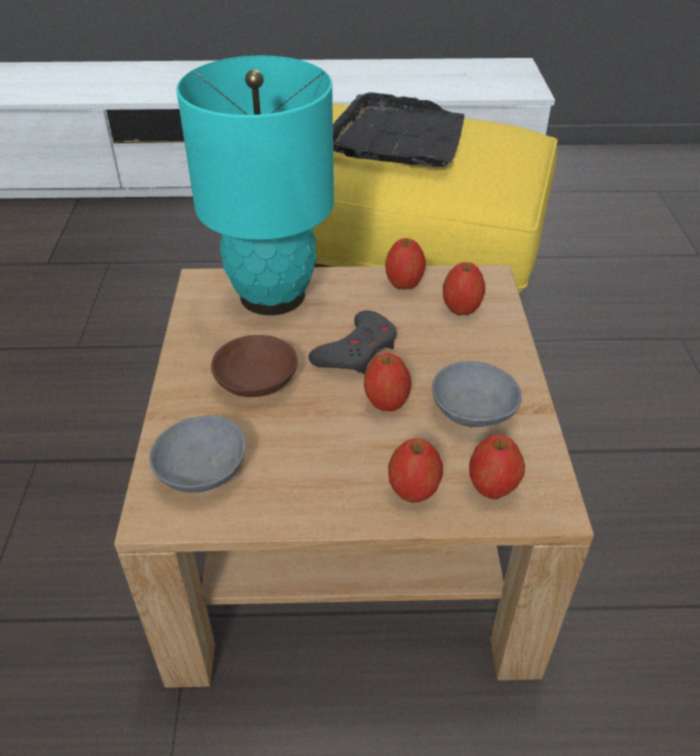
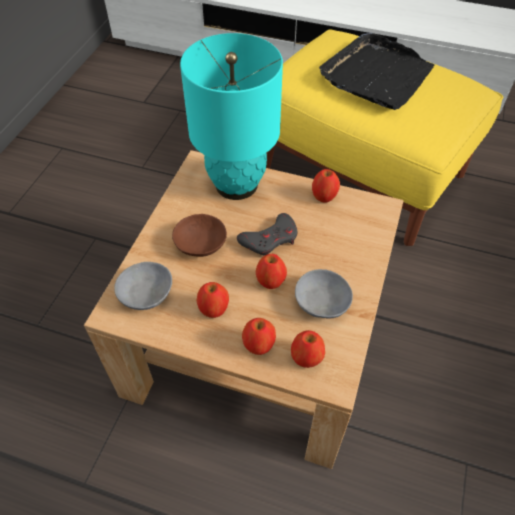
camera: 20 degrees right, 10 degrees up
apple [443,262,485,315] -> apple moved to [197,282,229,318]

